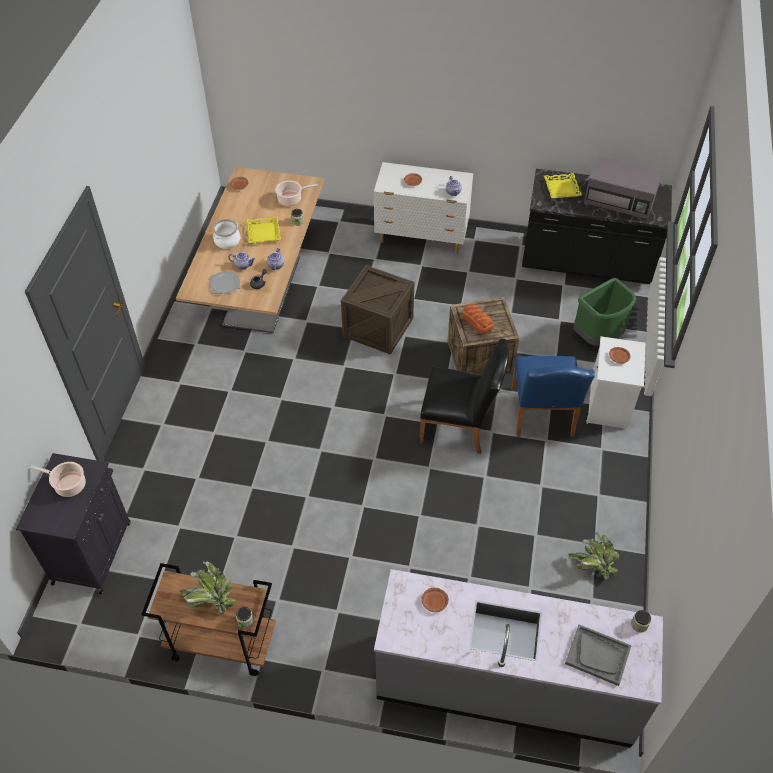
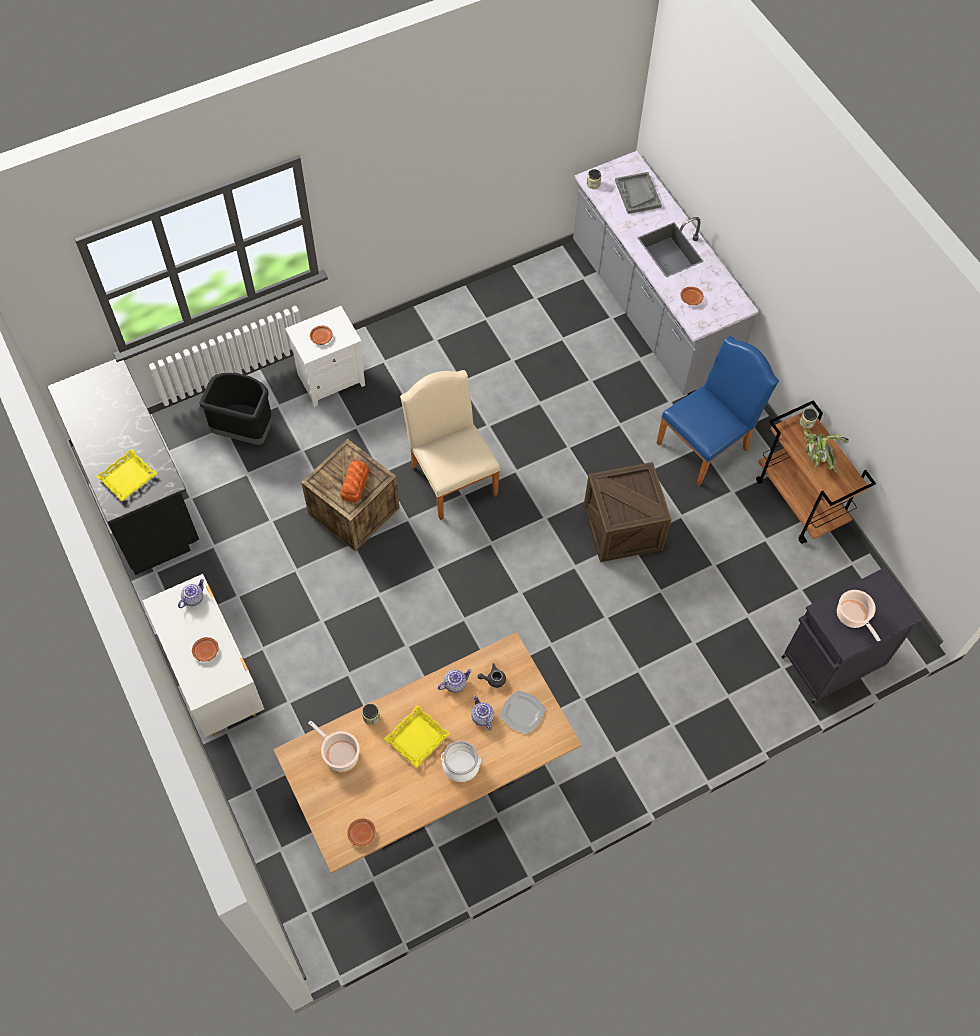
camera: 130 degrees left, 10 degrees up
crate [341,265,414,355] -> crate moved to [584,462,672,562]
black chair [419,339,509,454] -> beige chair [400,370,500,520]
blue chair [512,356,595,437] -> blue chair moved to [657,336,779,485]
potted plant [568,532,619,580] -> none
green trash can [573,278,636,346] -> black trash can [199,373,273,445]
grey microwave [584,156,663,219] -> none

